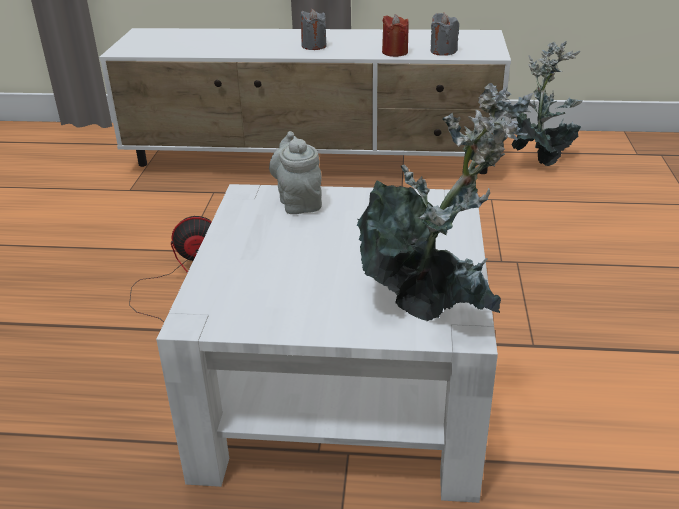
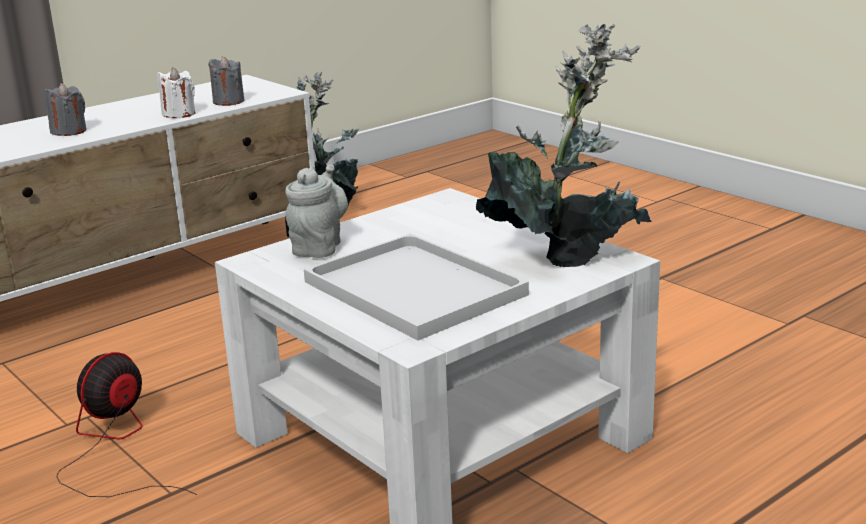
camera: 45 degrees left, 10 degrees down
grey teapot [269,131,322,214] -> grey teapot turned 75 degrees clockwise [285,165,348,258]
red candle [382,14,409,57] -> white candle [158,67,196,118]
none -> white tray [304,233,529,340]

